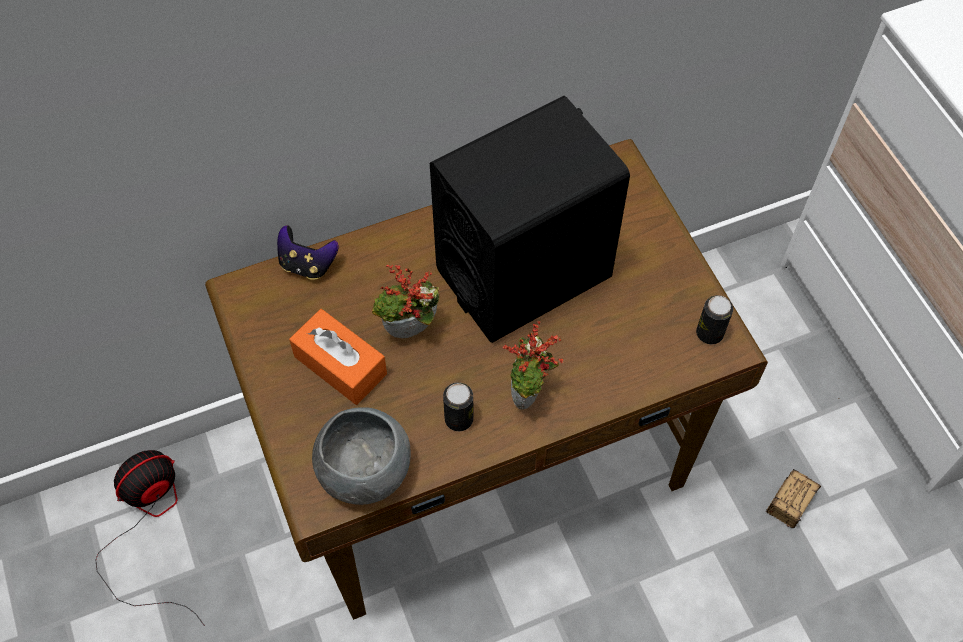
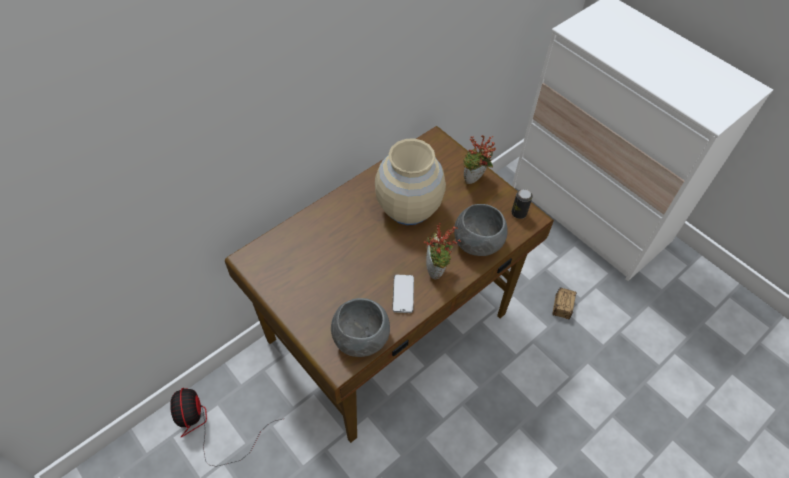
camera: 20 degrees left, 5 degrees down
fan [95,450,205,626] -> fan turned 45 degrees counterclockwise [170,388,285,467]
game controller [277,225,339,280] -> none
orange tissue box [289,309,387,405] -> none
potted plant [372,265,439,338] -> potted plant moved to [463,136,496,184]
black speaker [430,96,630,343] -> beige vase [375,138,446,225]
can [443,382,474,431] -> phone [392,275,414,313]
none -> grey bowl [454,204,508,256]

